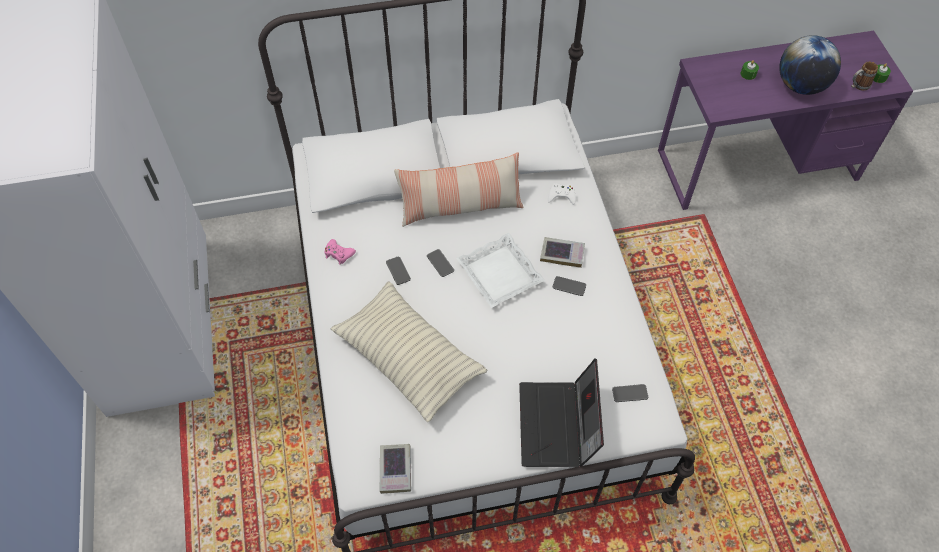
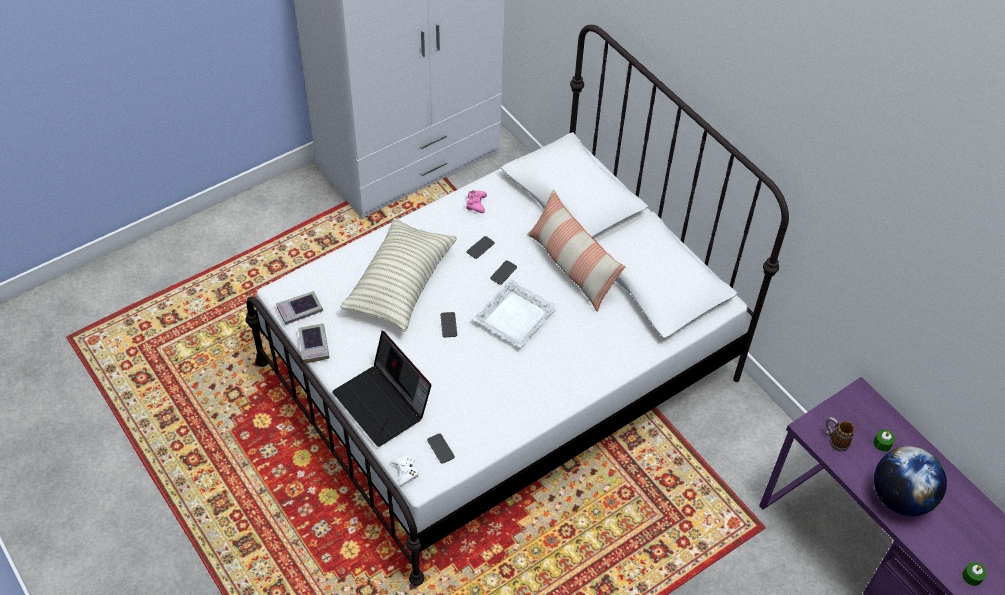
camera: 65 degrees right, 5 degrees down
laptop [519,358,604,467] -> laptop turned 105 degrees counterclockwise [332,331,432,447]
book [540,237,585,268] -> book moved to [298,323,330,364]
white game controller [548,183,576,205] -> white game controller moved to [391,456,419,486]
phone [553,276,586,296] -> phone moved to [440,312,457,338]
mug [851,61,878,91] -> mug moved to [826,417,855,451]

